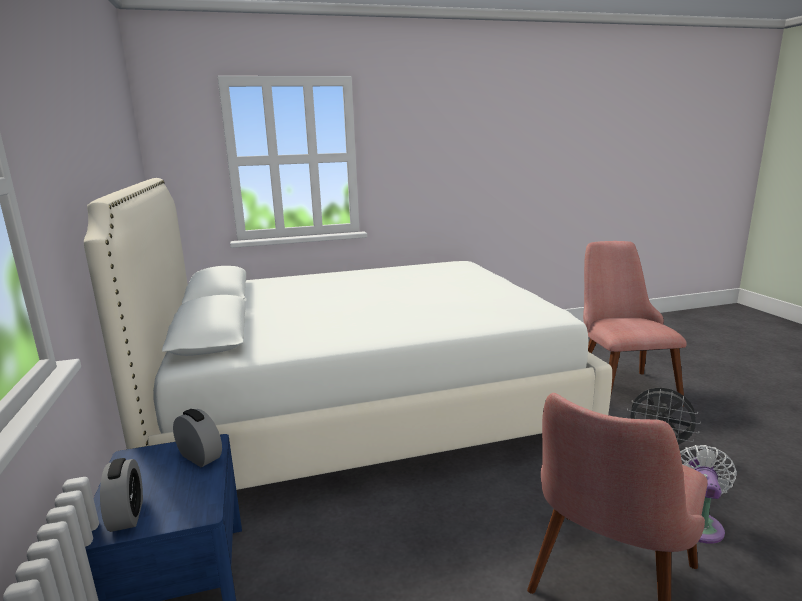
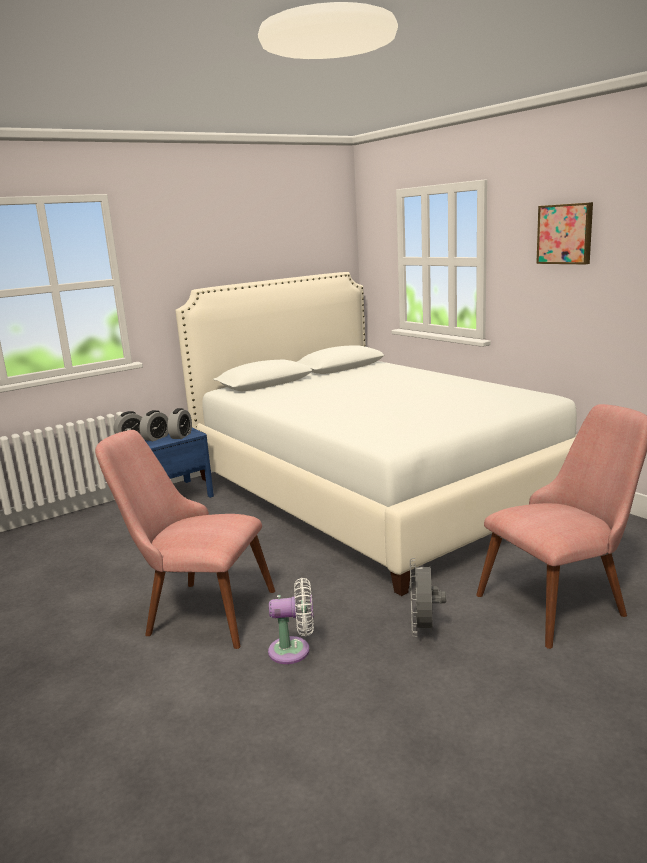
camera: 70 degrees right, 0 degrees up
none -> alarm clock [139,410,168,441]
none -> picture [536,202,593,264]

